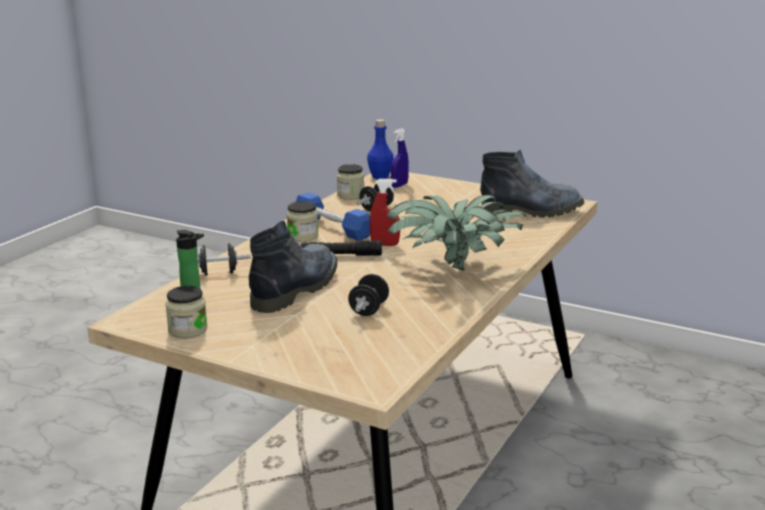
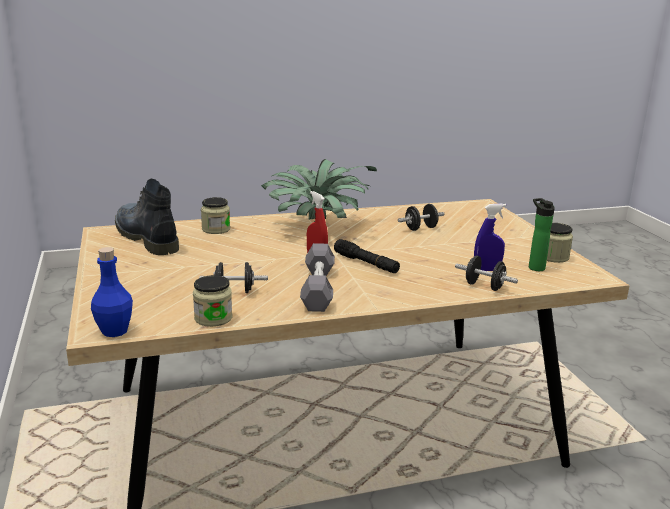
camera: 135 degrees left, 0 degrees up
boot [249,221,337,313] -> none
jar [286,201,319,242] -> jar moved to [201,197,230,234]
blue dumbbell [296,192,370,241] -> grey dumbbell [300,243,335,312]
blue spray bottle [391,128,409,188] -> blue spray bottle moved to [474,203,506,271]

